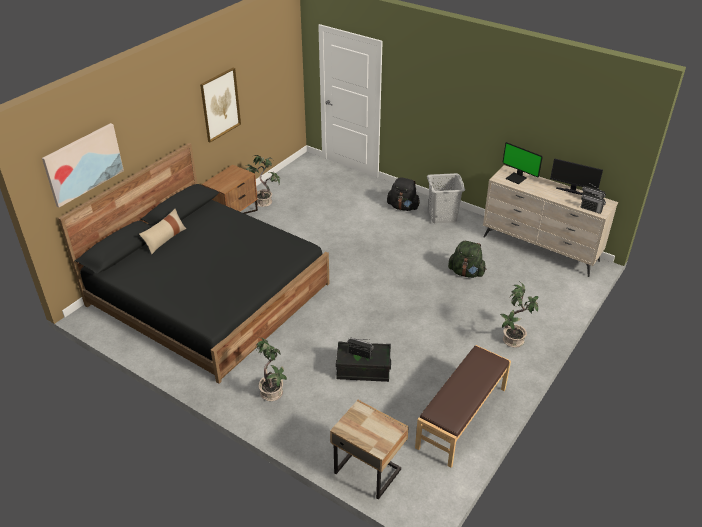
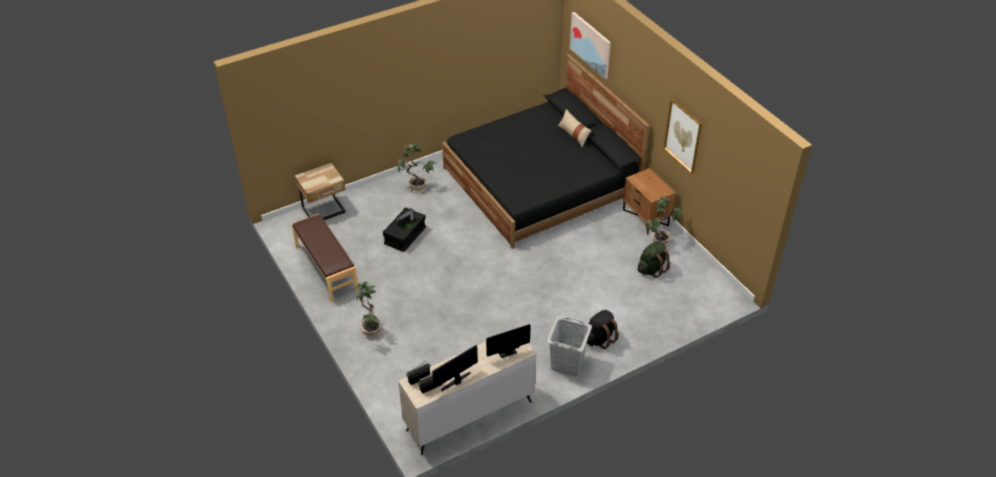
camera: 115 degrees right, 5 degrees up
green backpack [448,241,486,278] -> green backpack moved to [638,241,670,278]

